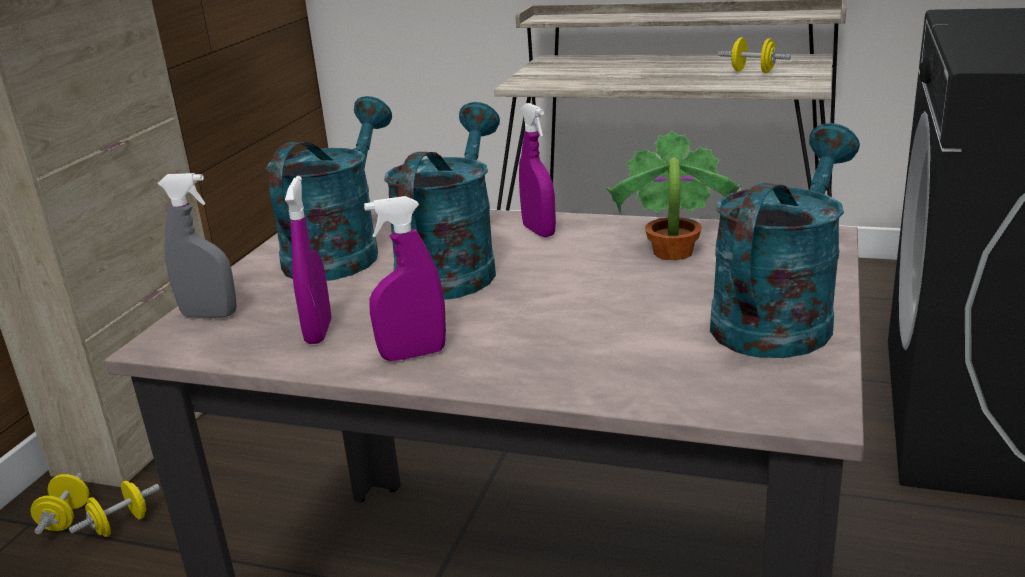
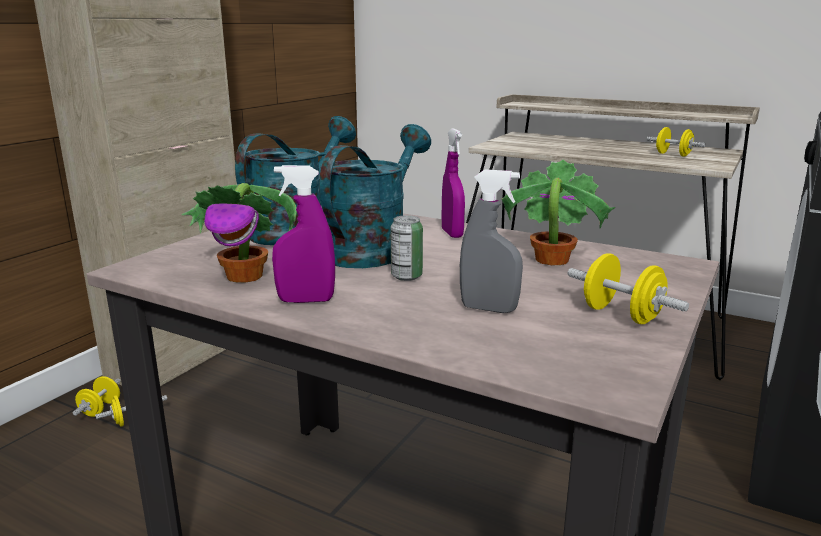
camera: 10 degrees right, 5 degrees down
grey spray bottle [157,173,237,318] -> grey spray bottle moved to [460,170,523,313]
purple spray bottle [285,176,331,344] -> potted plant [181,183,297,283]
turquoise watering can [710,123,860,358] -> yellow dumbbell [567,253,689,324]
none -> can [391,215,423,281]

